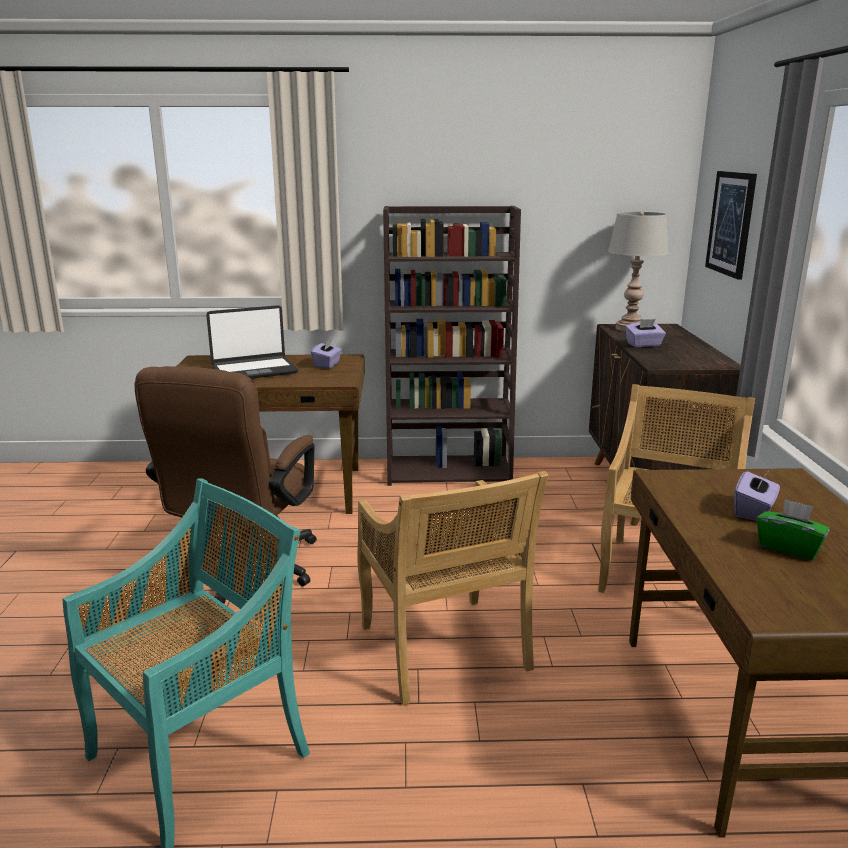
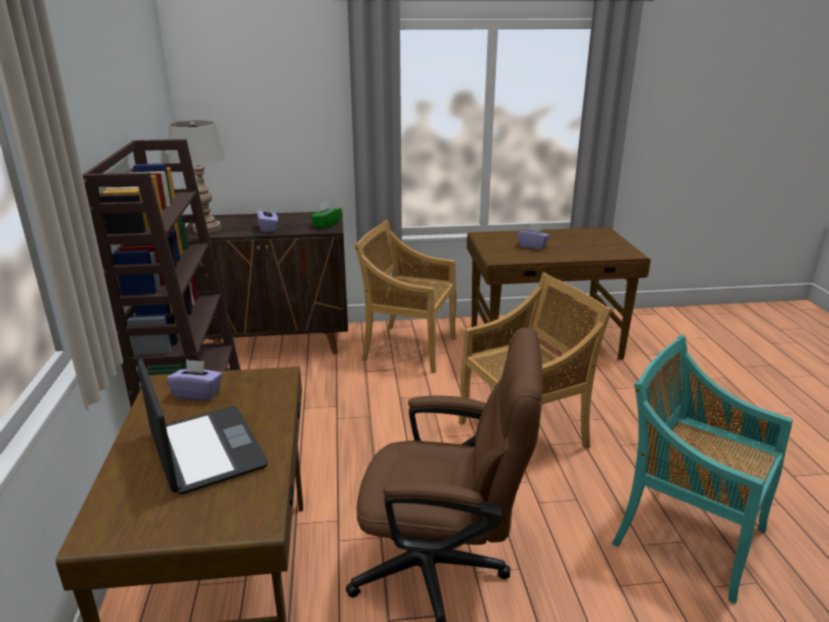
camera: 95 degrees left, 5 degrees up
picture [705,171,757,279] -> none
green tissue box [757,499,830,561] -> green tissue box moved to [311,201,342,229]

